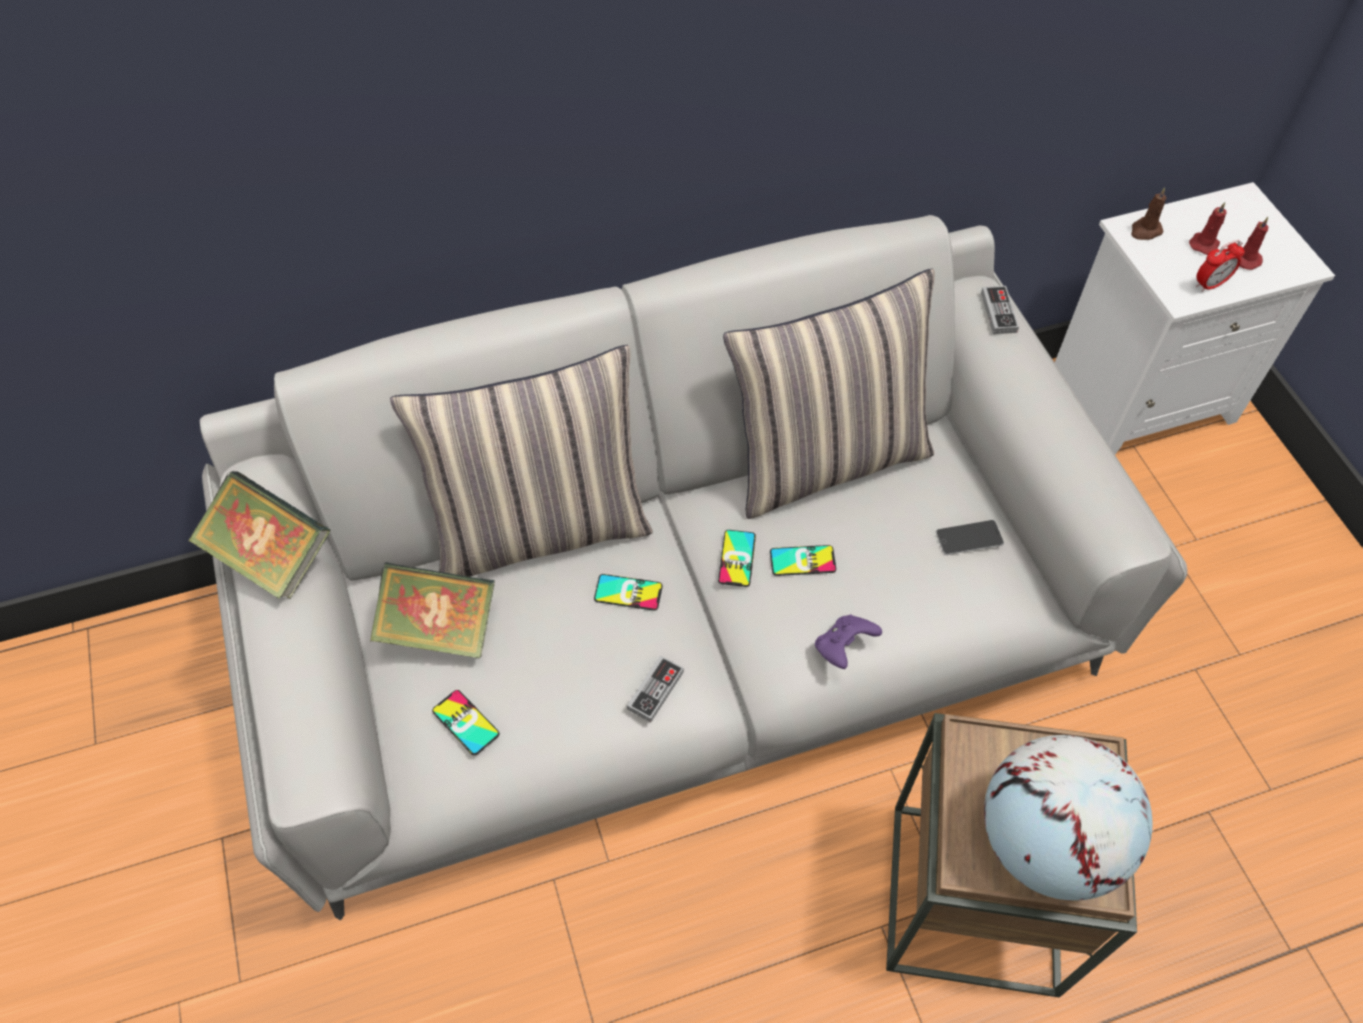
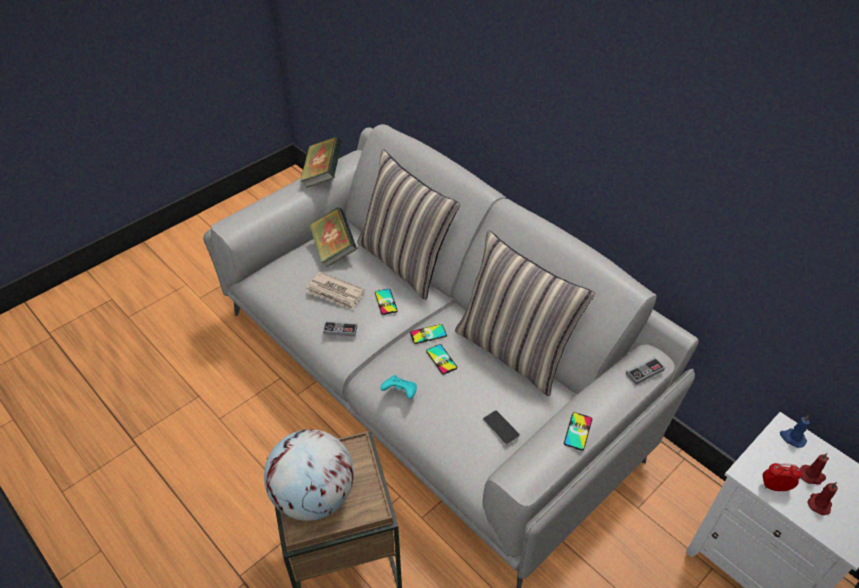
camera: 65 degrees right, 10 degrees down
phone [432,690,499,755] -> phone moved to [564,412,592,450]
purple game controller [815,615,882,669] -> turquoise game controller [381,375,417,399]
brown candle [1131,187,1166,240] -> blue candle [780,415,810,448]
alarm clock [1196,240,1245,292] -> alarm clock turned 150 degrees clockwise [763,463,802,492]
none -> newspaper [306,272,365,310]

